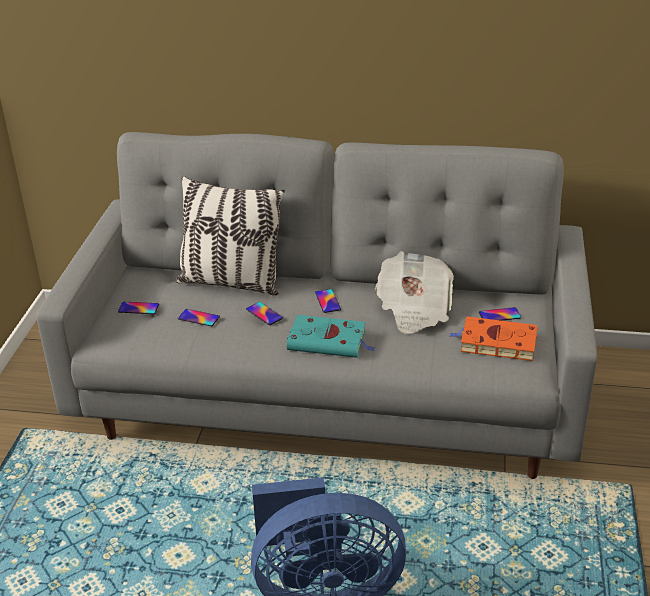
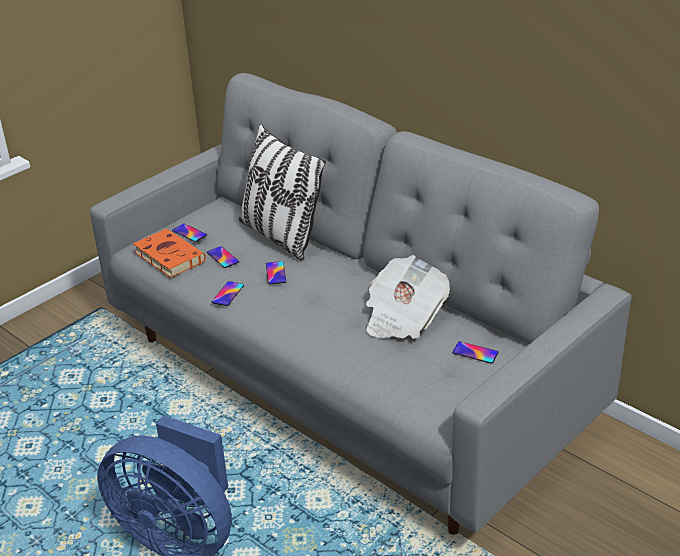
camera: 35 degrees right, 0 degrees up
turquoise book [287,315,376,358] -> none
phone [315,289,341,313] -> phone moved to [212,281,244,306]
orange book [450,316,538,361] -> orange book moved to [133,229,206,278]

